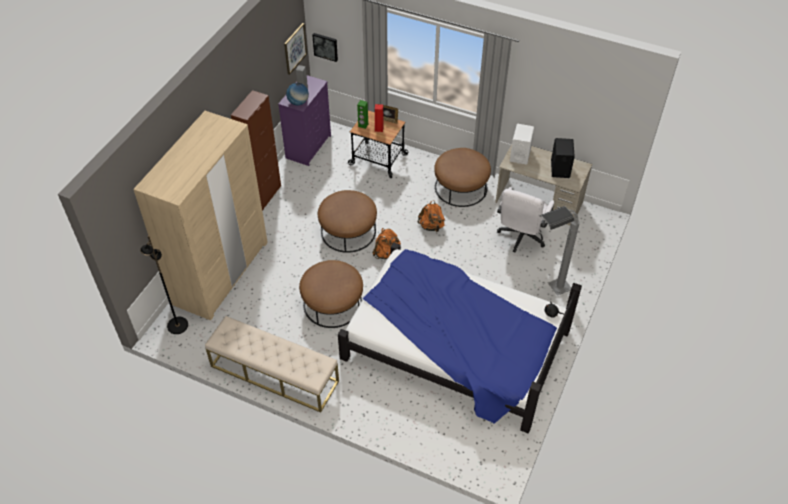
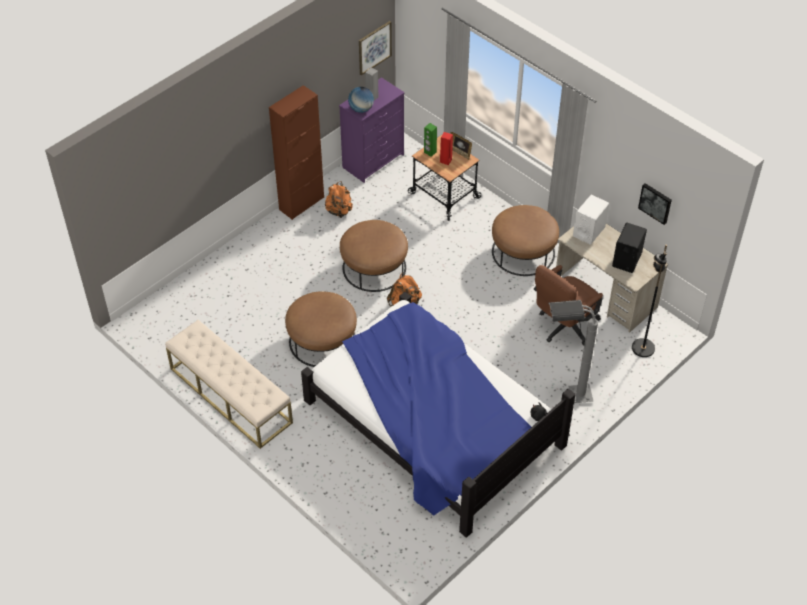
camera: 20 degrees right, 0 degrees up
beige wardrobe [133,111,268,320] -> none
black floor lamp [140,236,188,334] -> black floor lamp moved to [632,245,667,357]
picture [312,33,338,62] -> picture moved to [638,183,672,225]
orange backpack [417,200,445,233] -> orange backpack moved to [325,182,353,218]
white office chair [497,187,554,253] -> brown office chair [534,265,603,346]

